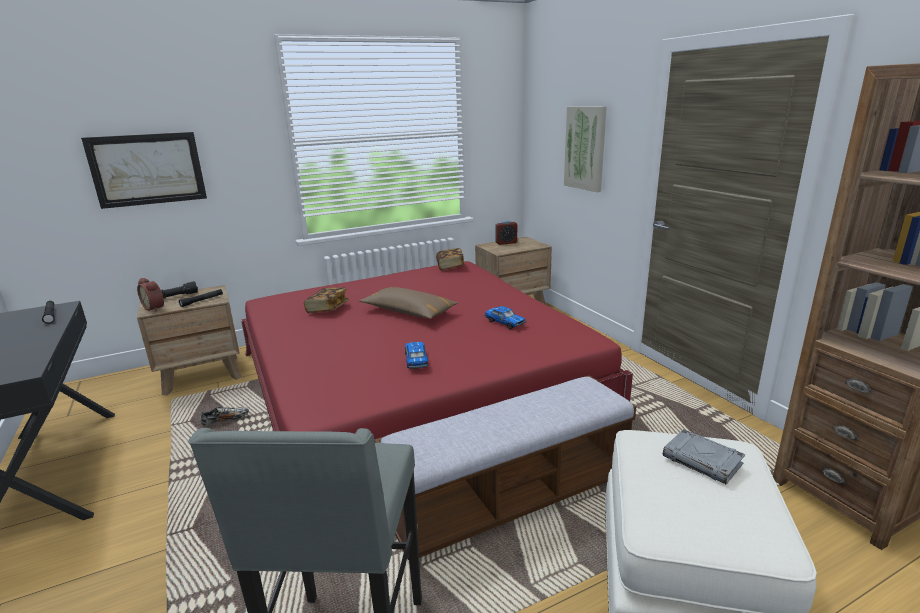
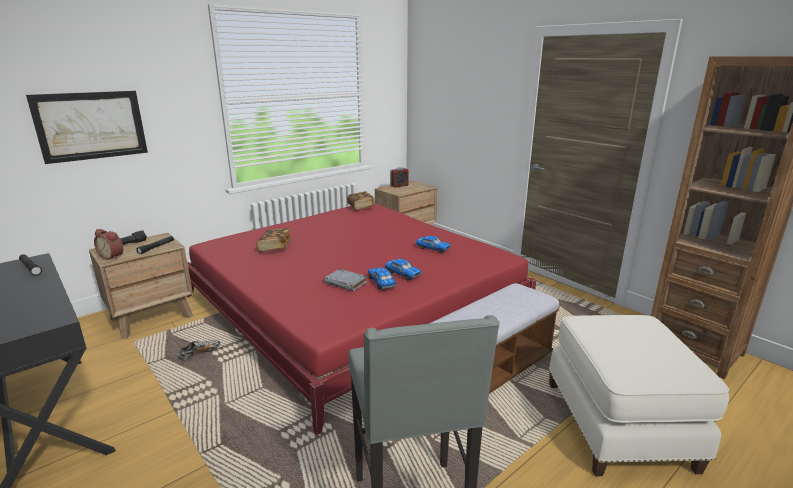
camera: 15 degrees left, 0 degrees up
brown pillow [359,287,458,319] -> none
picture [564,106,607,192] -> none
grey book [663,429,745,484] -> grey book moved to [324,269,368,291]
none -> toy car [384,259,423,281]

